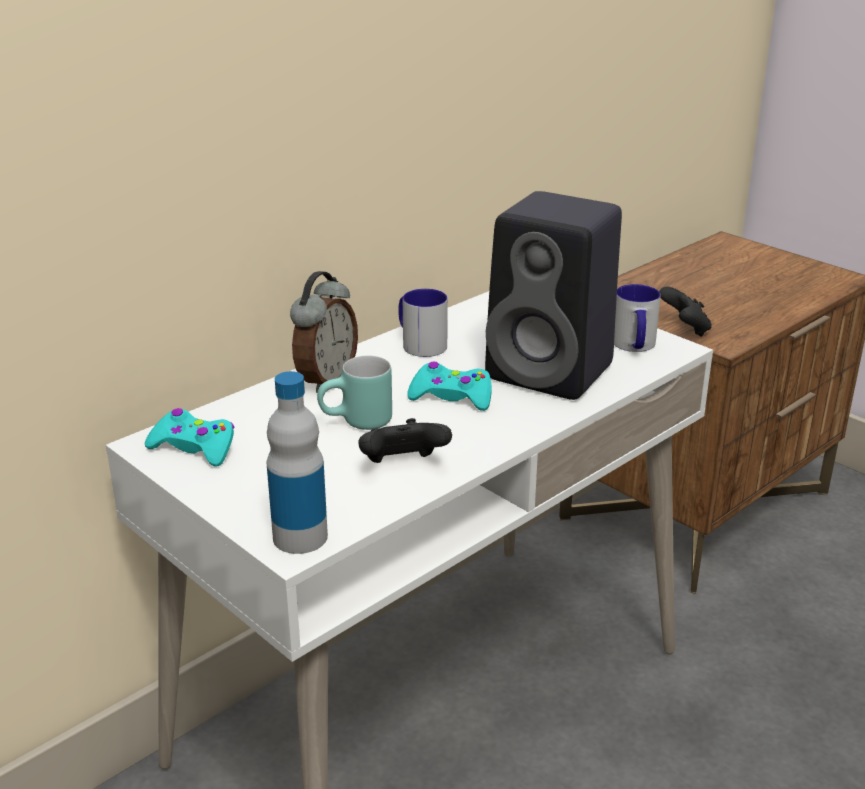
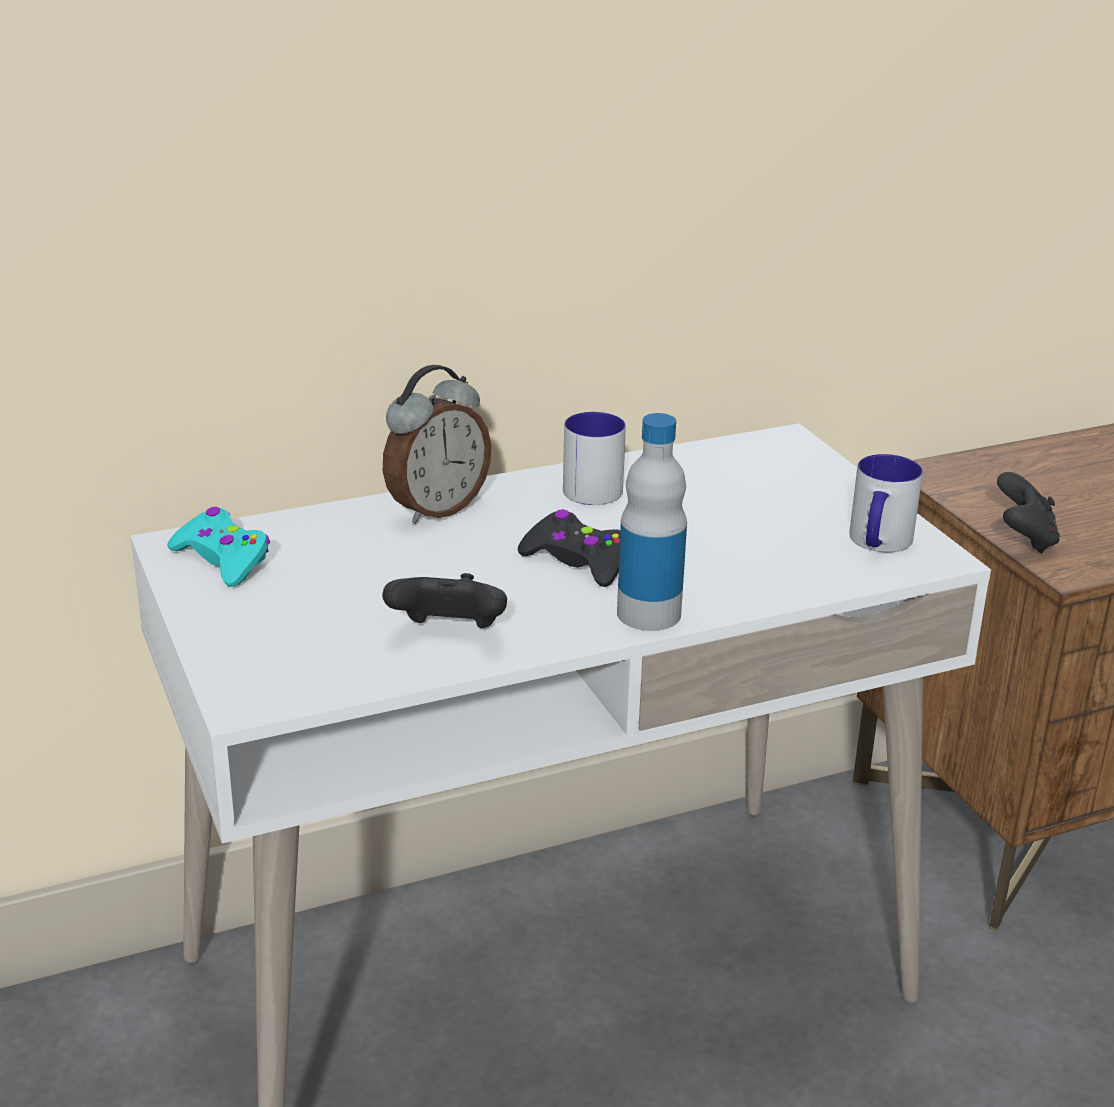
camera: 20 degrees right, 0 degrees up
bottle [267,371,328,554] -> bottle moved to [617,413,687,631]
turquoise mug [317,356,392,430] -> none
turquoise game controller [407,361,492,411] -> black game controller [518,509,620,587]
black speaker [485,191,622,400] -> none

